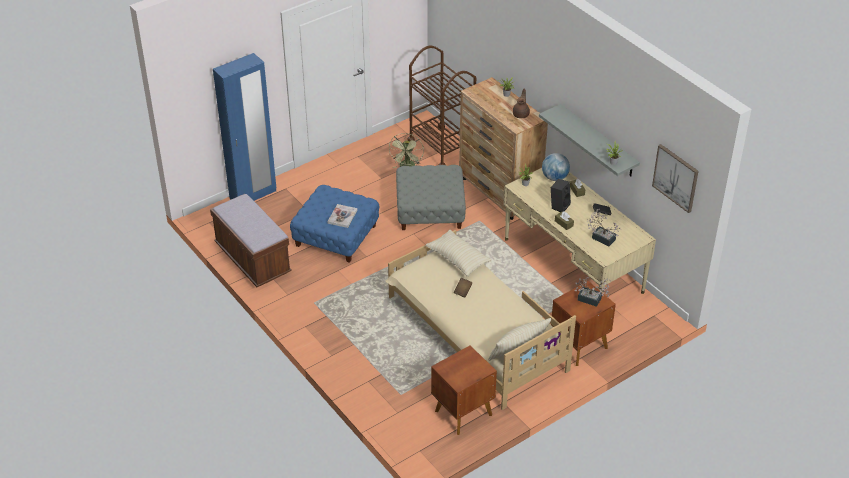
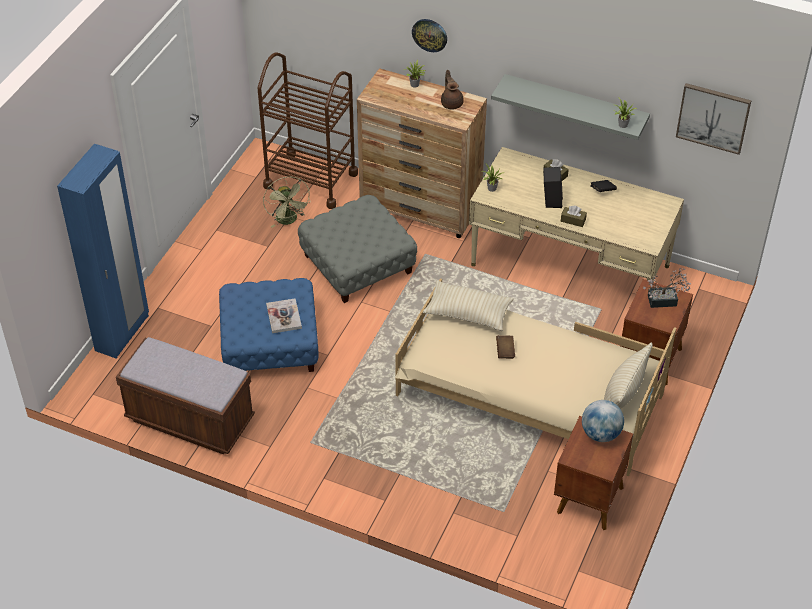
camera: 30 degrees left, 5 degrees up
globe [542,153,570,181] -> globe moved to [582,400,624,442]
potted plant [587,209,621,247] -> none
none -> wall clock [412,19,447,52]

